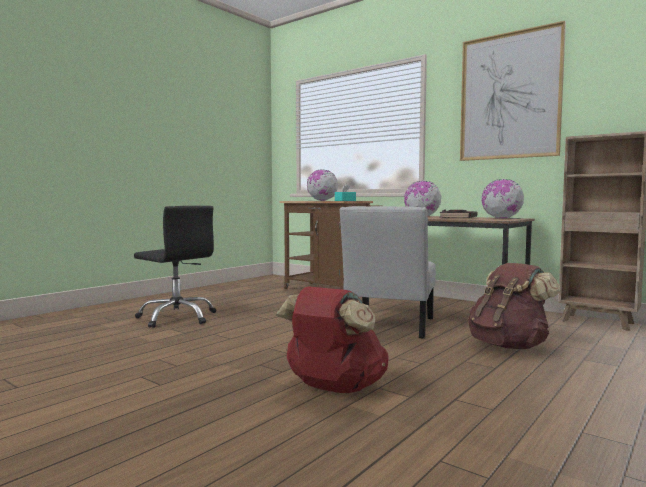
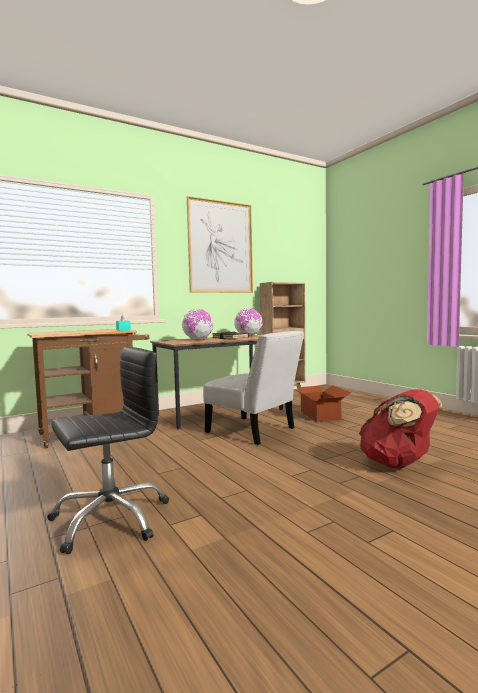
camera: 70 degrees left, 0 degrees up
globe [307,169,338,201] -> none
brown backpack [468,263,561,349] -> cardboard box [294,385,351,422]

